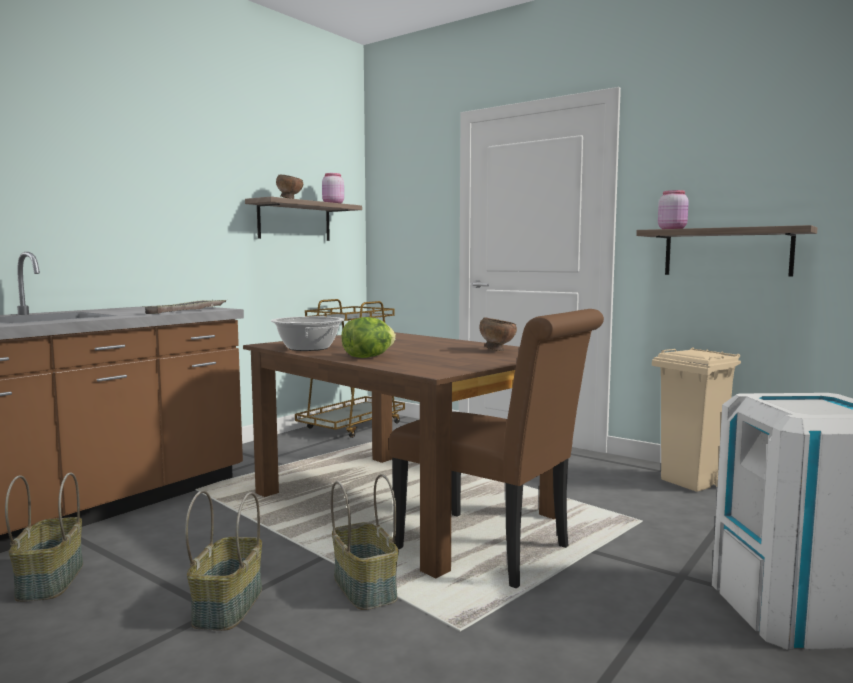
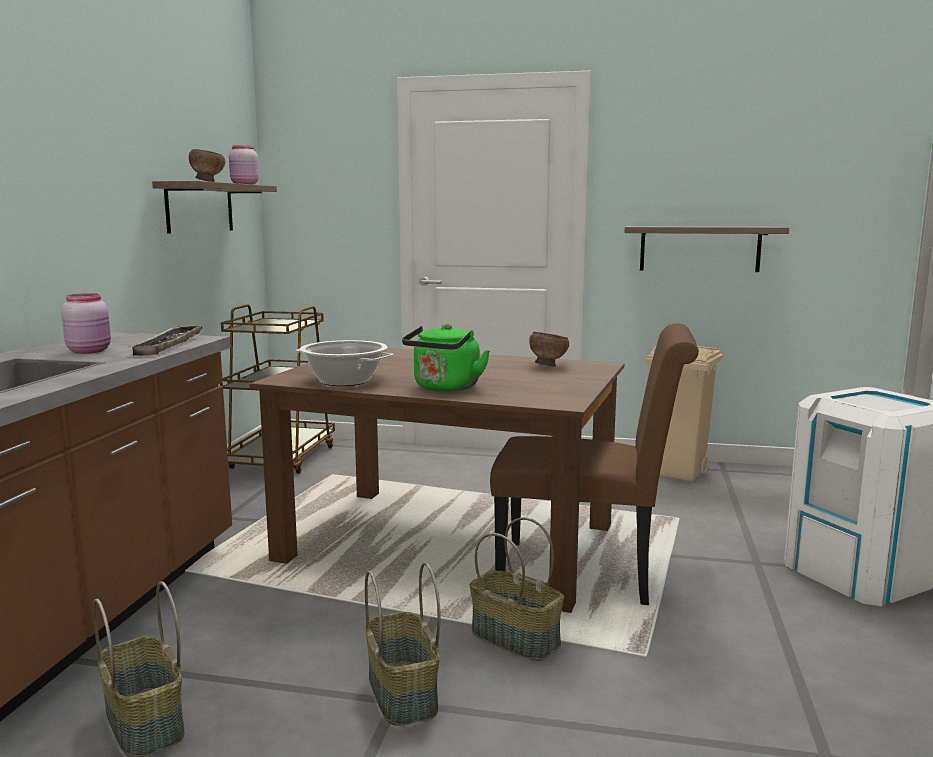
camera: 25 degrees left, 5 degrees up
lettuce [341,317,396,358] -> green kettle [402,324,490,392]
pink jar [658,190,689,229] -> pink jar moved to [61,293,111,354]

